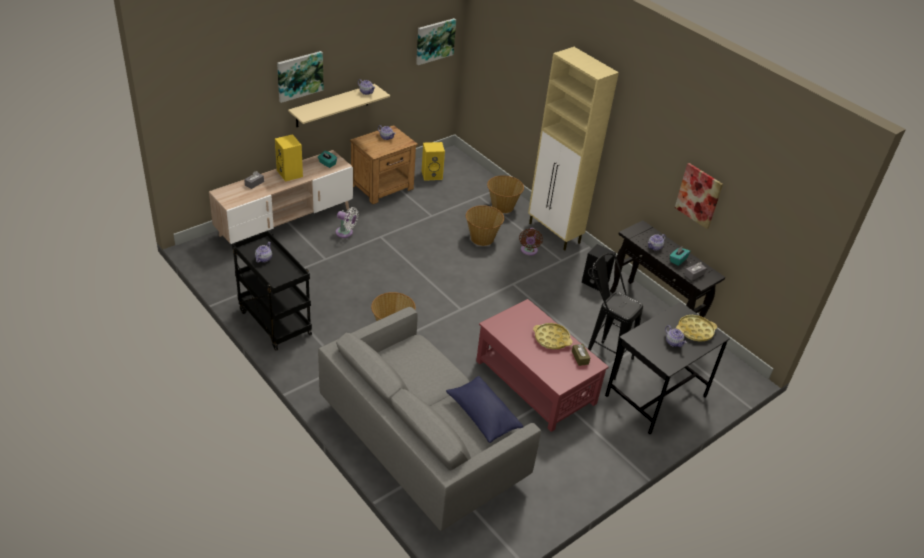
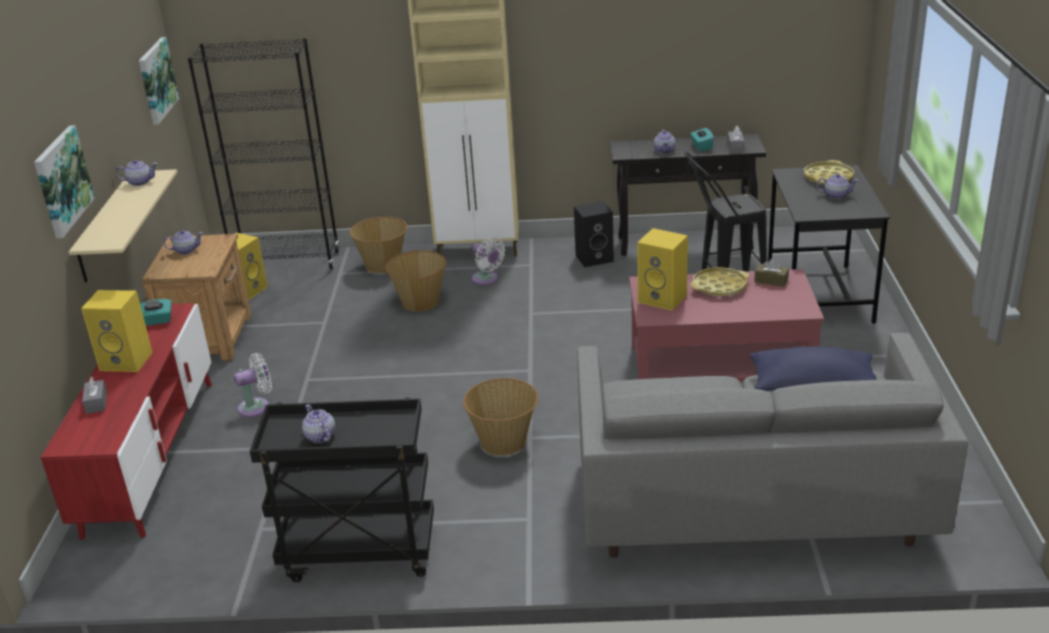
camera: 45 degrees left, 10 degrees down
beige tv stand [209,150,353,244] -> red tv stand [41,303,212,540]
brown fan [519,228,543,255] -> white fan [472,237,505,285]
picture [675,163,723,229] -> none
none -> black bookcase [188,38,339,269]
none -> yellow speaker [637,228,688,311]

